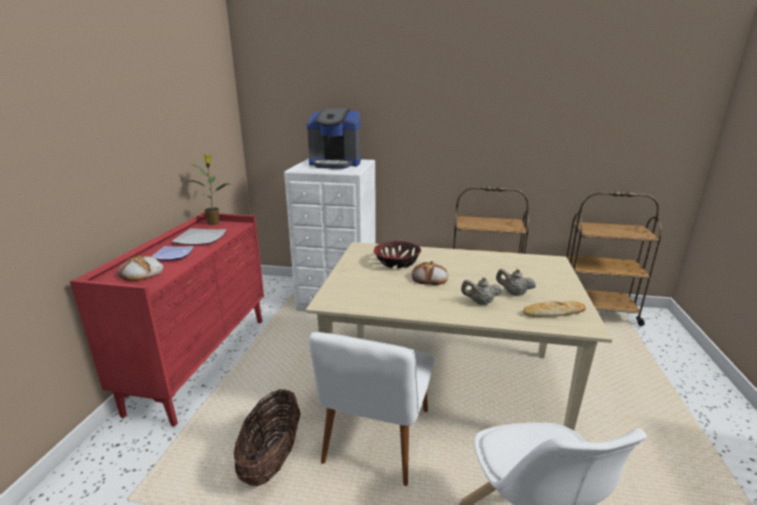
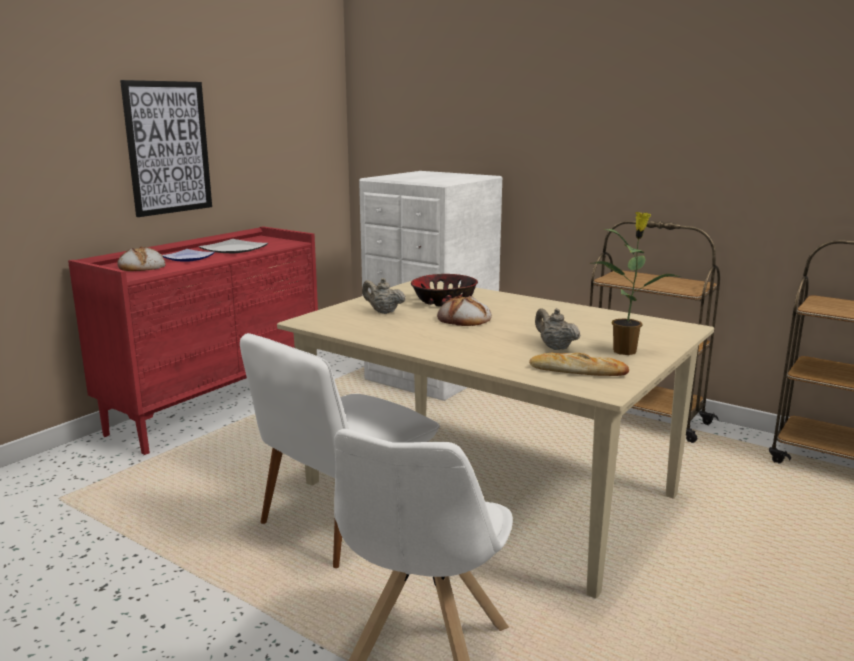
camera: 25 degrees right, 5 degrees down
potted plant [187,154,229,225] -> potted plant moved to [594,212,681,355]
basket [234,389,300,486] -> none
coffee machine [307,108,361,169] -> none
beige teapot [461,277,503,305] -> beige teapot moved to [362,278,406,314]
none -> picture [120,80,212,217]

